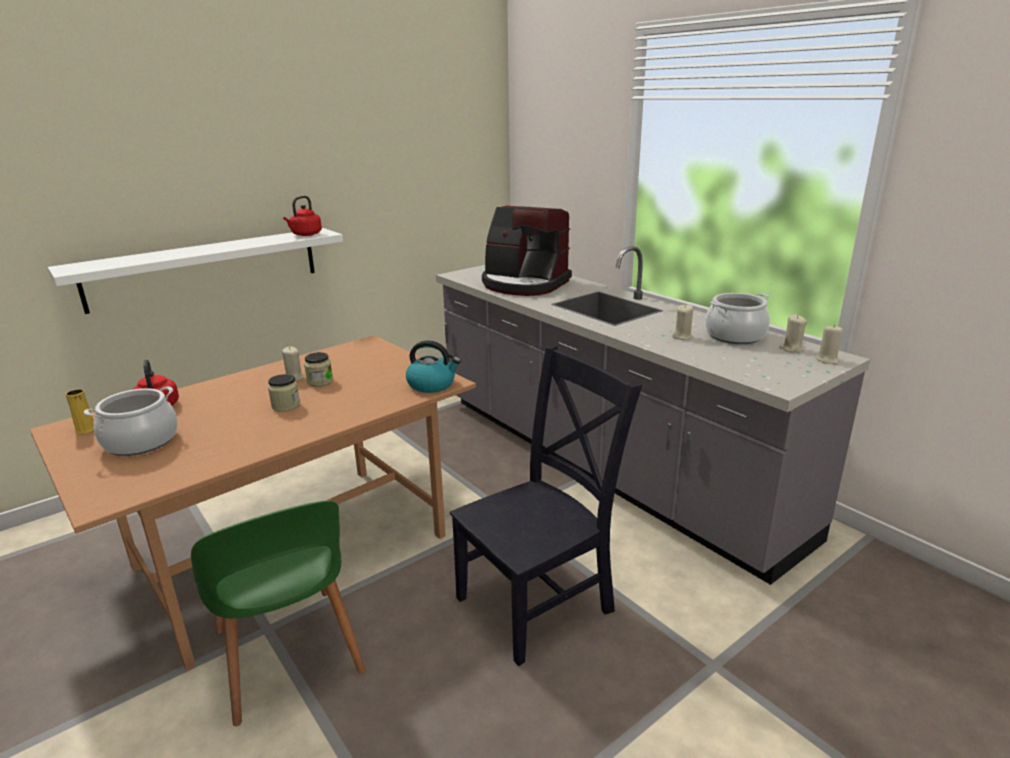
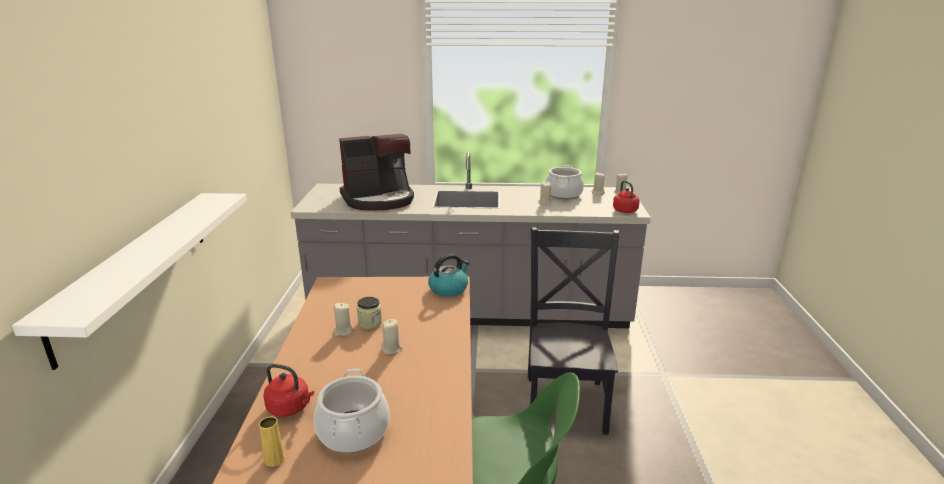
camera: 50 degrees left, 0 degrees up
jar [268,374,300,412] -> beige candle [381,319,402,354]
red kettle [283,196,322,236] -> red kettle moved to [613,180,640,213]

